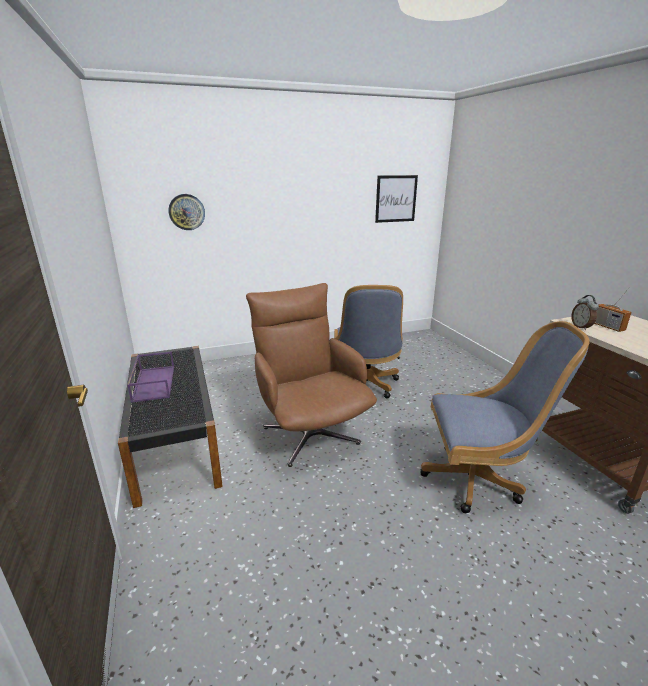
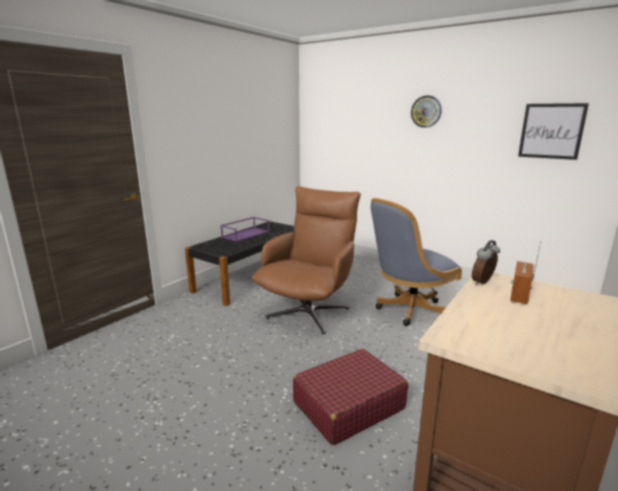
camera: 55 degrees right, 5 degrees down
wall clock [168,194,205,230] -> wall clock moved to [411,95,442,128]
blue office chair [421,321,590,513] -> red suitcase [293,349,408,445]

